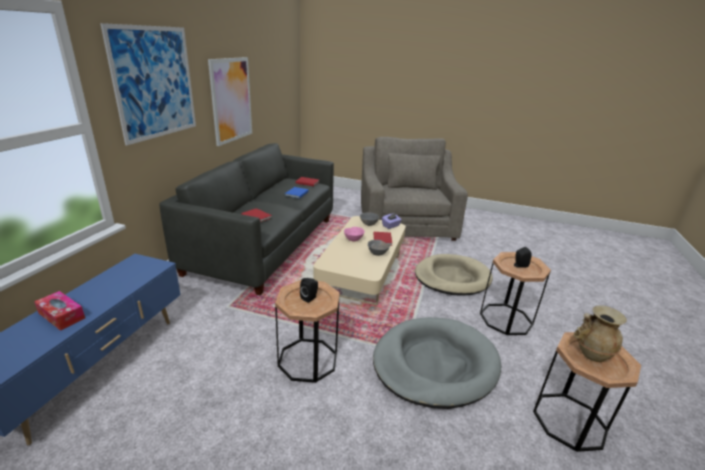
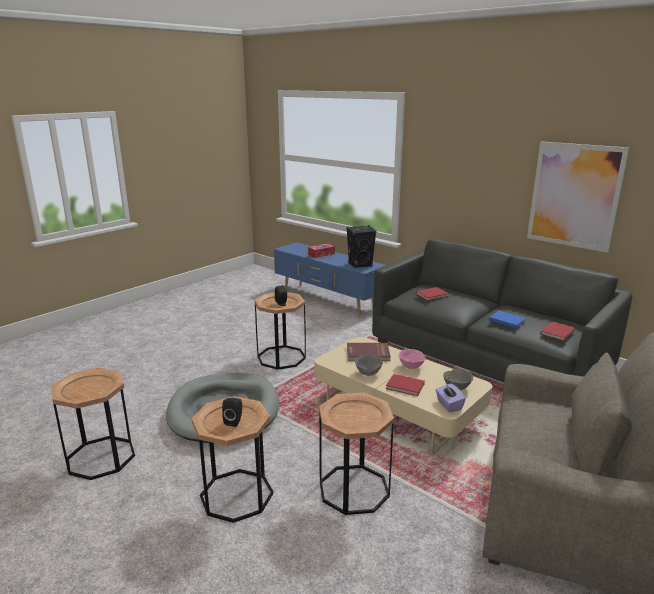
camera: 115 degrees right, 5 degrees down
picture [100,23,196,145] -> none
beige dog bed [415,254,493,295] -> brown side table [319,392,394,515]
beige vase [574,305,627,362] -> none
none -> black speaker [346,225,377,268]
none -> red book [347,343,391,361]

